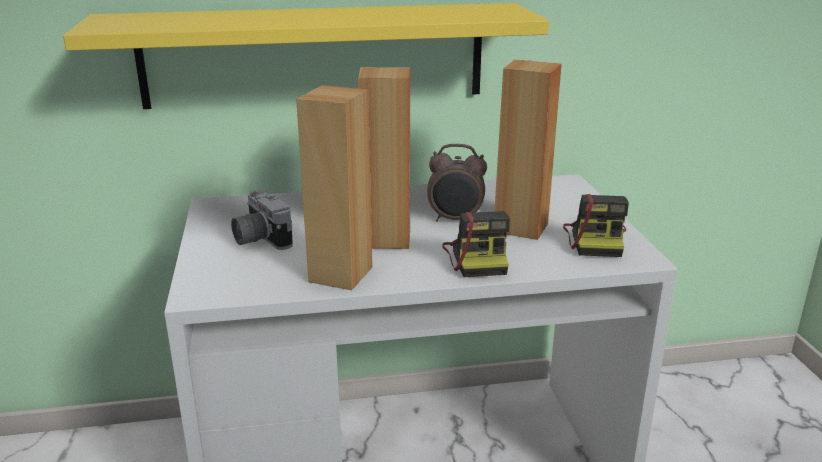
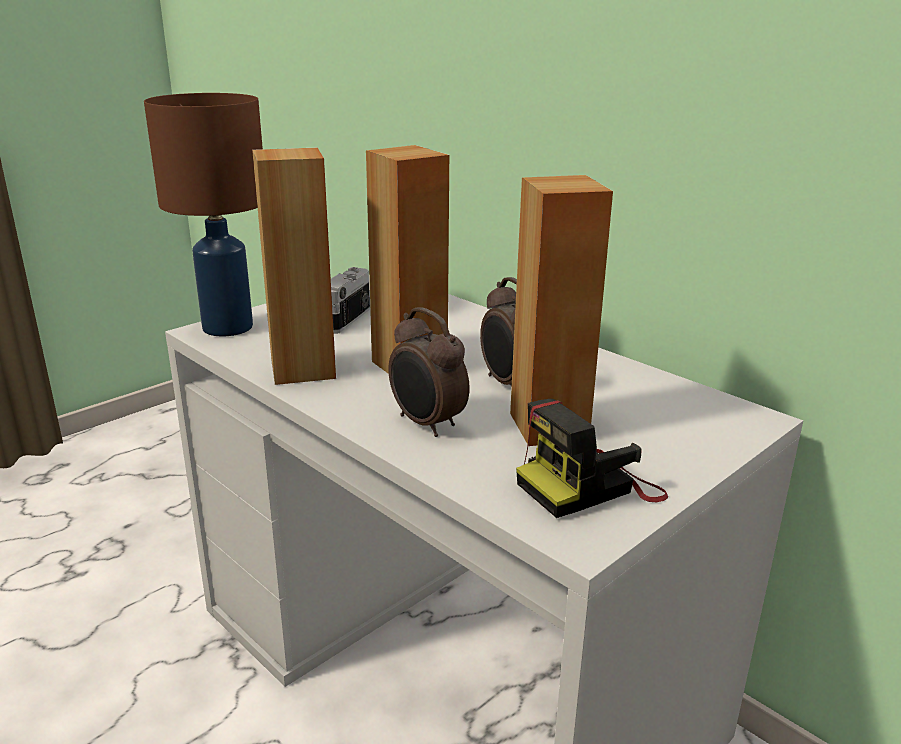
camera: 55 degrees right, 0 degrees up
yellow shelf [63,3,549,109] -> none
camera [442,211,510,277] -> alarm clock [388,307,470,437]
none -> brown table lamp [144,93,263,336]

